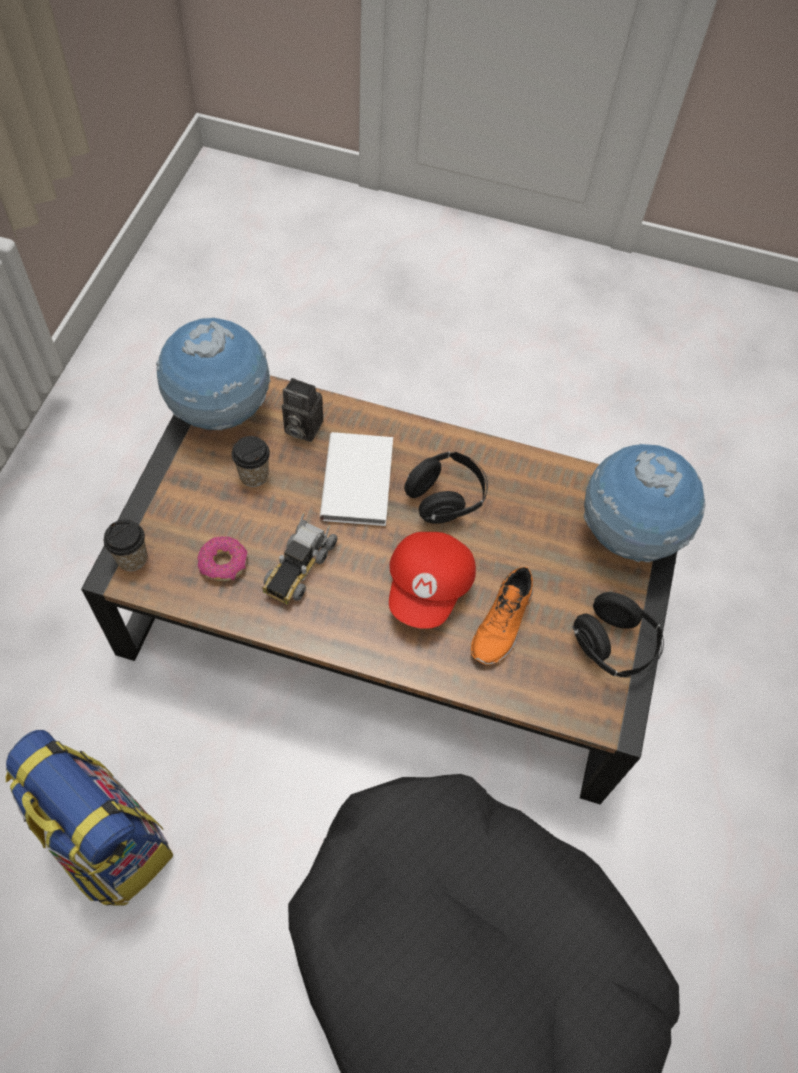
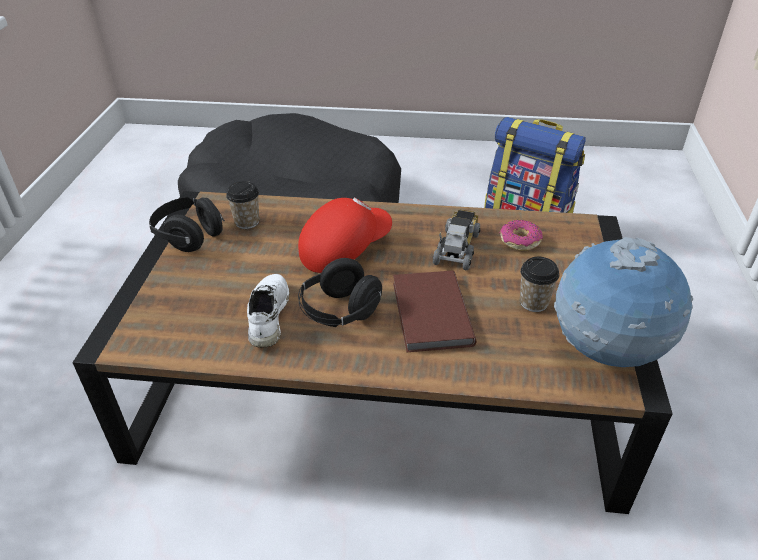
camera: 175 degrees right, 20 degrees down
cup [104,520,147,571] -> cup moved to [226,181,259,229]
camera [282,378,323,442] -> none
white book [320,432,393,526] -> brown book [393,270,476,352]
red cap [389,532,476,629] -> red cap turned 45 degrees clockwise [298,198,392,273]
orange shoe [471,567,533,665] -> none
globe [584,444,706,562] -> none
none -> white shoe [247,273,289,348]

